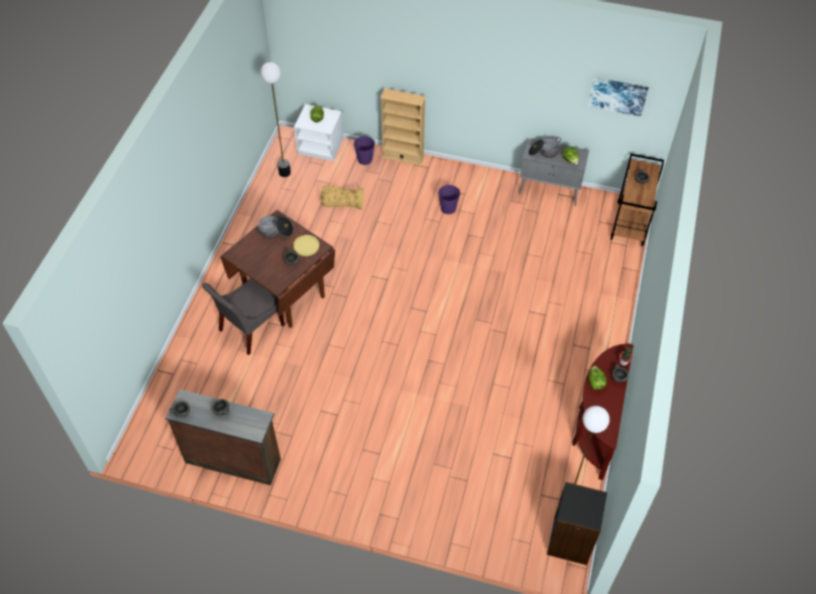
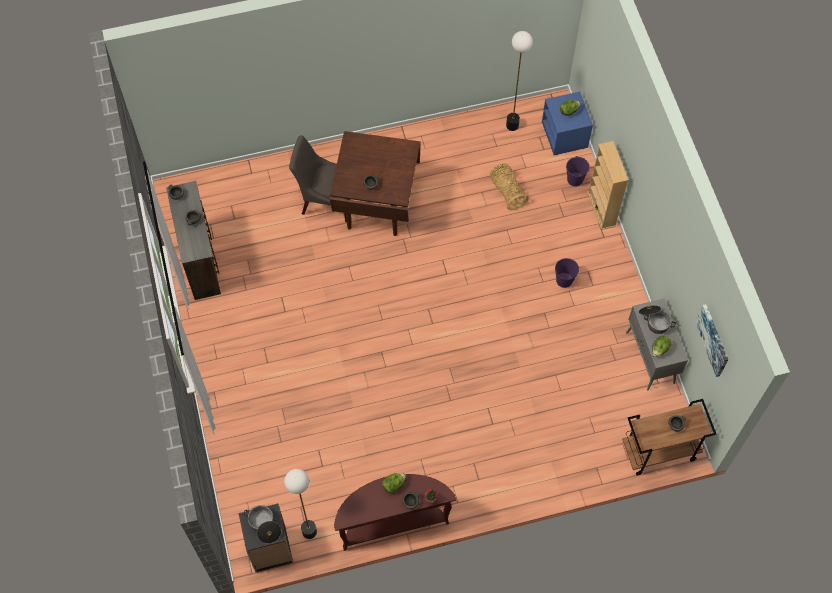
camera: 60 degrees right, 10 degrees up
cooking pot [256,216,293,239] -> cooking pot moved to [244,505,281,543]
yellow plate [293,235,319,256] -> none
white nightstand [294,104,343,161] -> blue nightstand [542,91,593,155]

